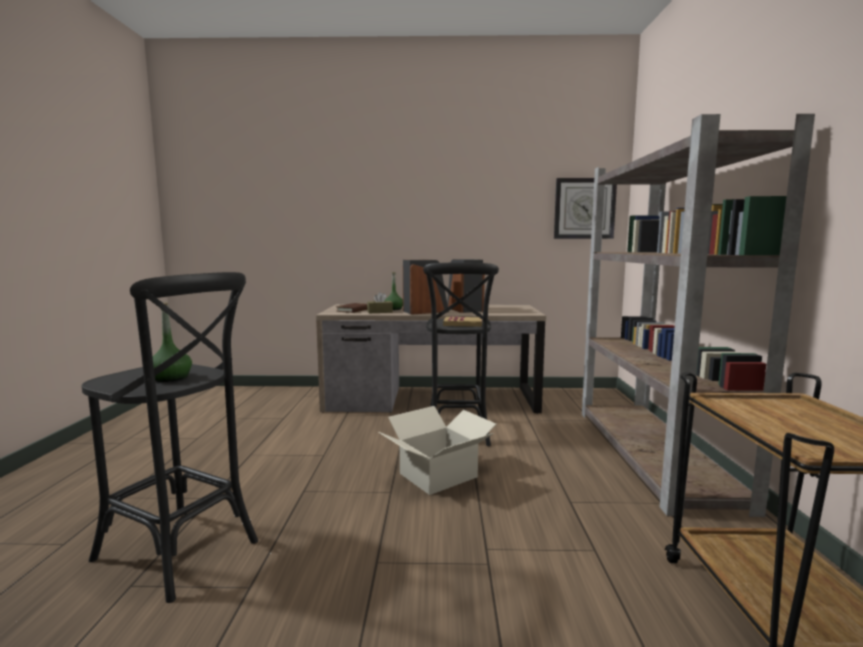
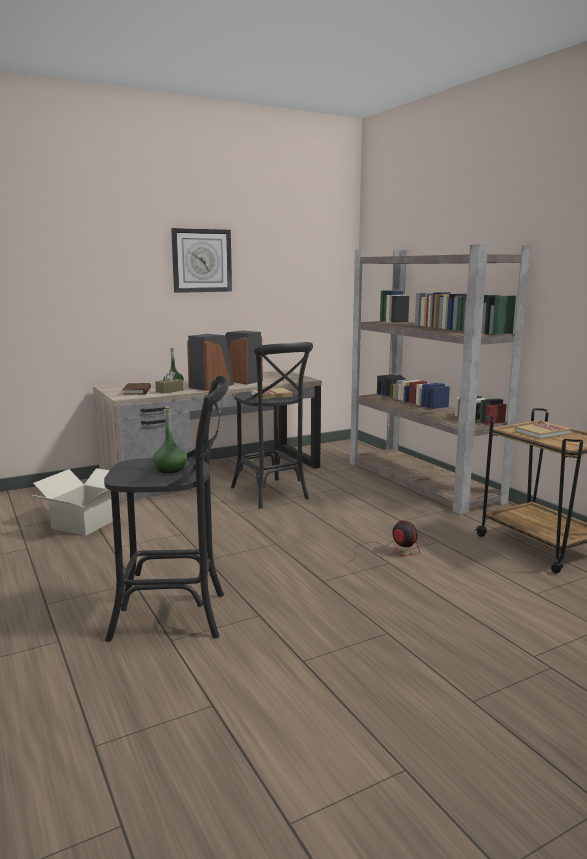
camera: 30 degrees left, 5 degrees up
cardboard box [379,406,496,495] -> cardboard box moved to [33,468,113,536]
wall clock [554,178,617,239] -> wall clock moved to [171,228,232,293]
none -> fan [347,520,420,563]
none -> book [515,422,571,439]

